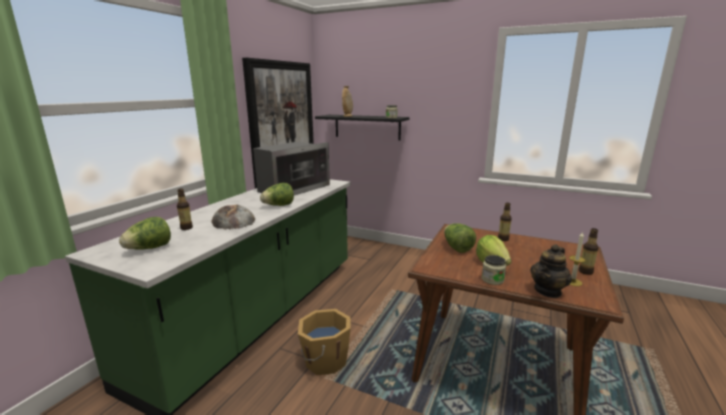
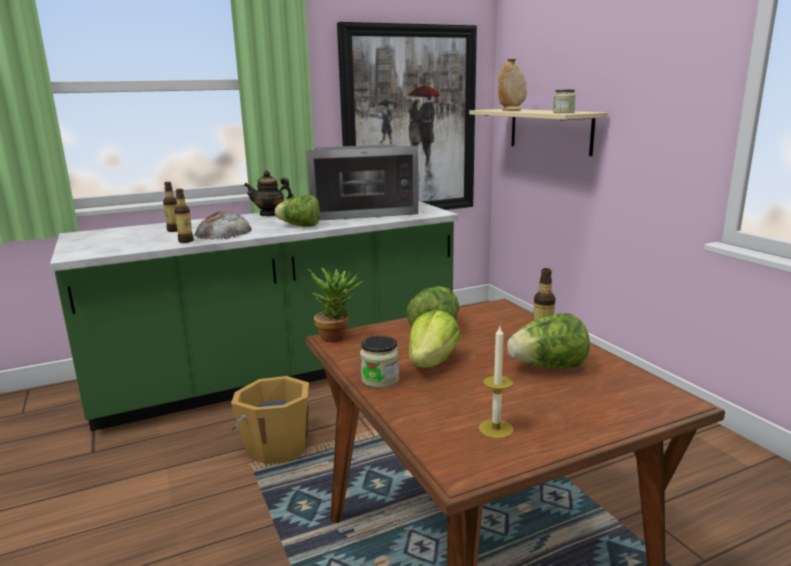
camera: 40 degrees right, 0 degrees up
lettuce [119,217,171,250] -> lettuce moved to [507,313,590,369]
black shelf [315,115,409,141] -> beige shelf [469,109,608,156]
teapot [530,244,572,298] -> teapot moved to [244,171,293,216]
bottle [579,228,599,275] -> bottle moved to [174,189,194,243]
none -> potted plant [307,268,364,342]

